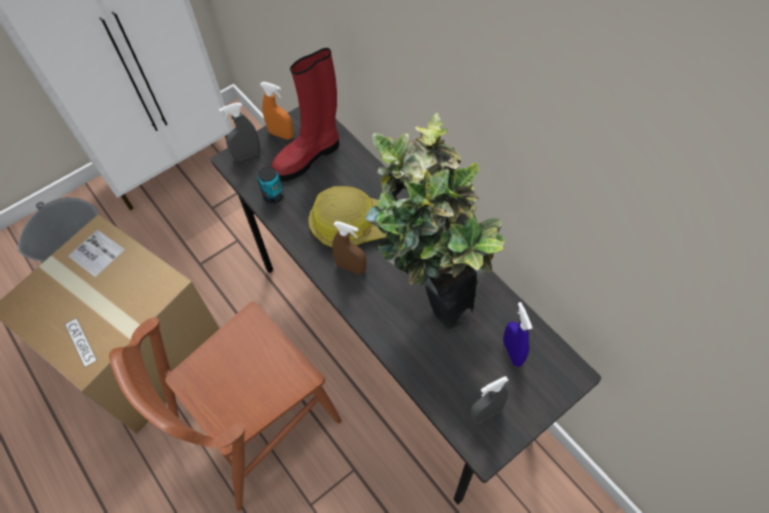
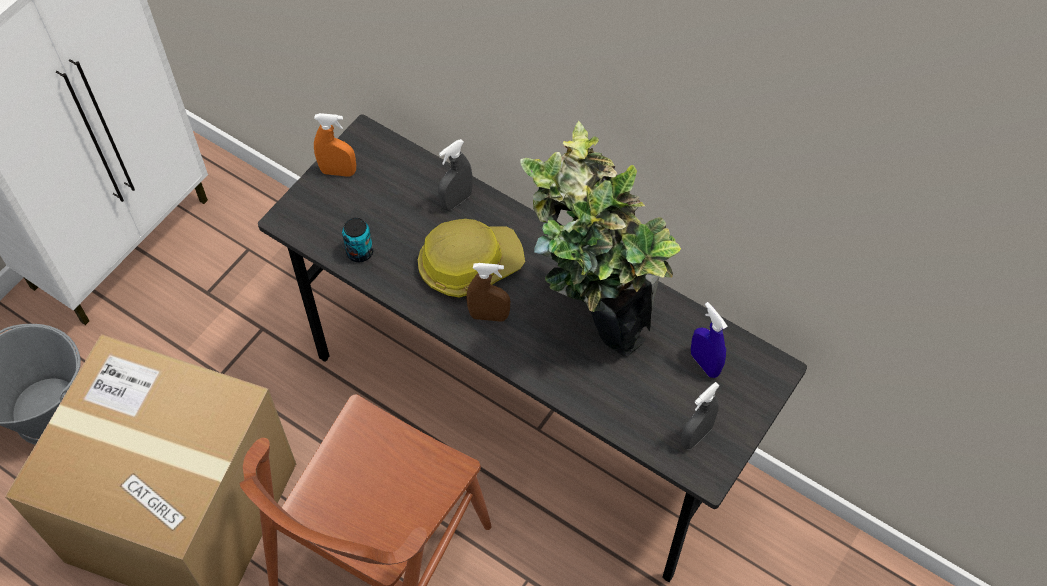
camera: 20 degrees left, 0 degrees up
grey spray bottle [219,103,260,160] -> grey spray bottle moved to [438,139,473,211]
red boot [271,48,339,182] -> none

